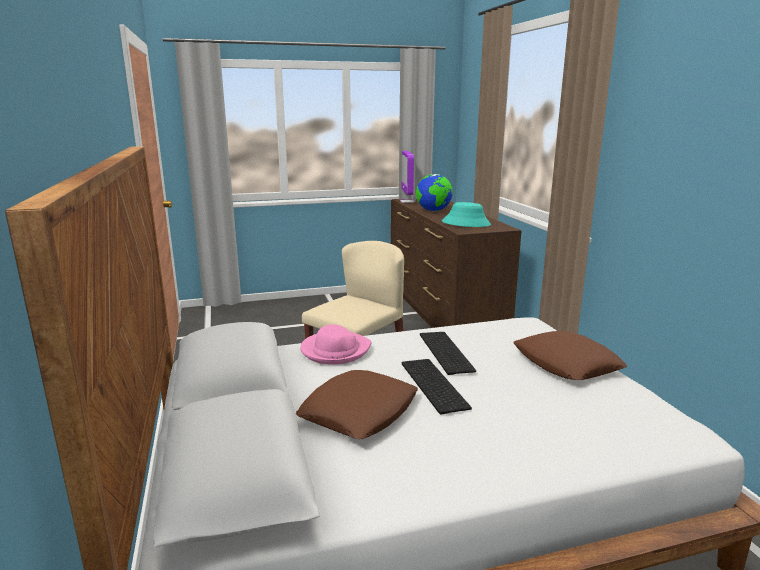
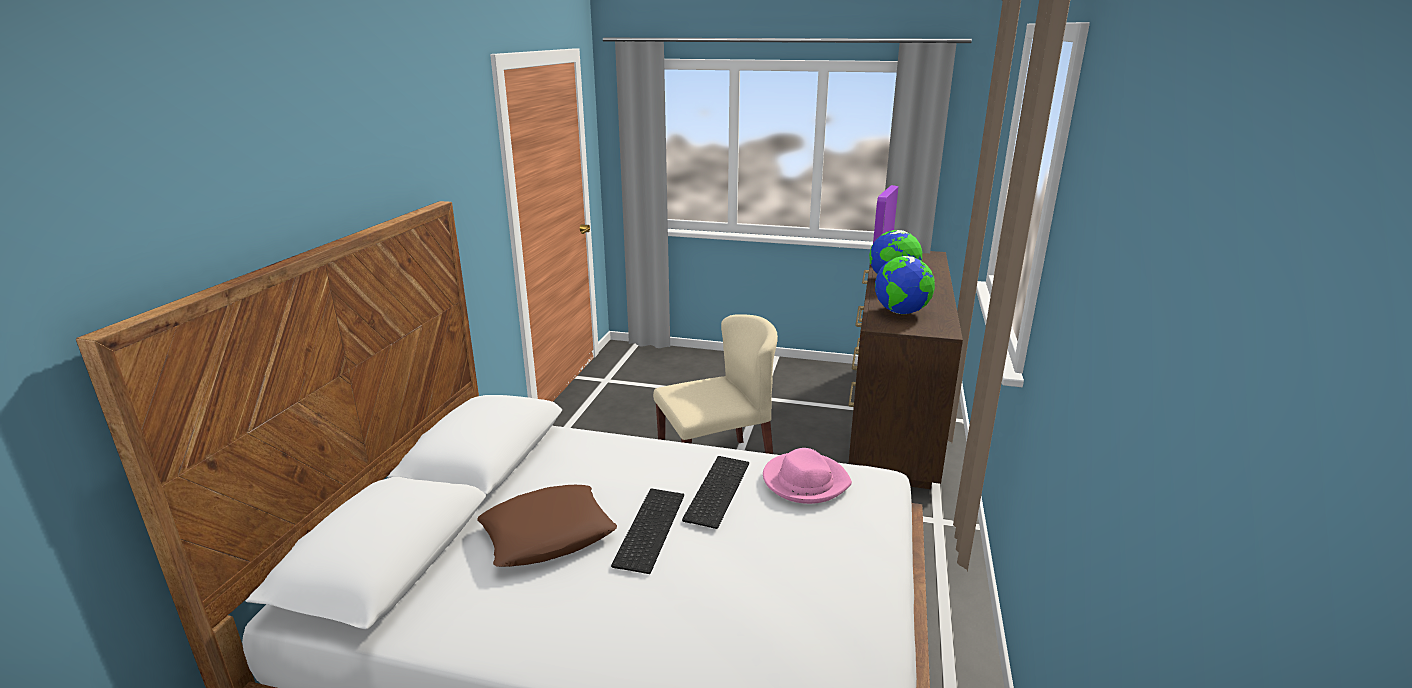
camera: 30 degrees right, 5 degrees up
pink hat [300,324,371,365] -> pink hat moved to [763,448,852,504]
turquoise hat [442,202,491,227] -> globe [875,256,935,314]
brown pillow [513,331,627,380] -> none

